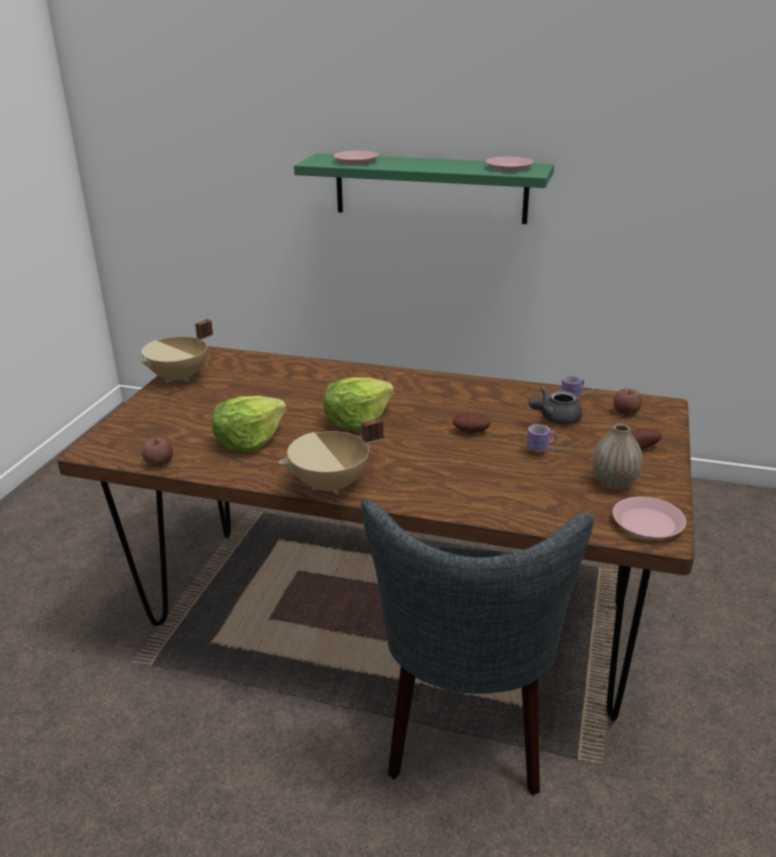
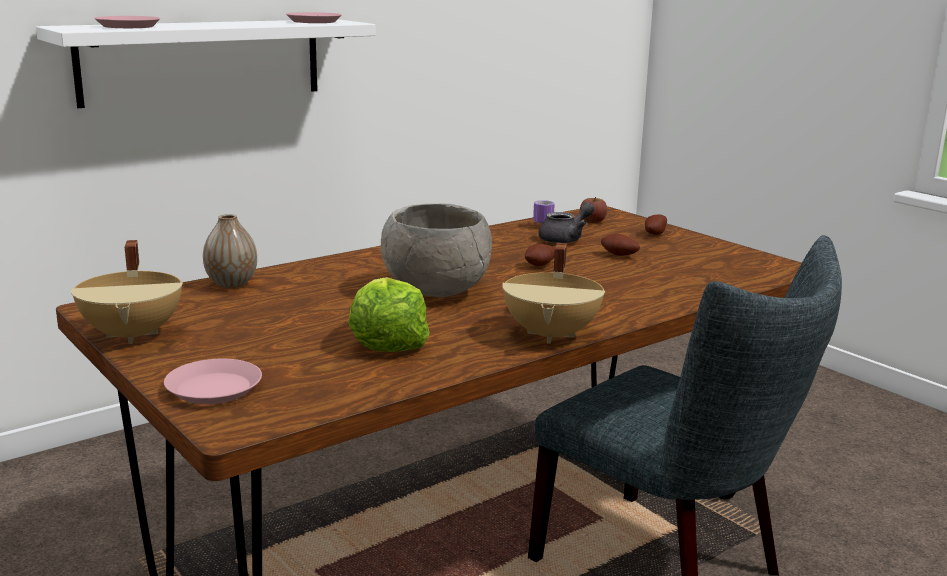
camera: 55 degrees left, 10 degrees down
apple [142,438,173,467] -> none
green shelf [294,153,554,224] -> white shelf [36,19,375,108]
lettuce [323,377,394,432] -> grey bowl [381,203,492,297]
mug [527,424,572,452] -> potato [601,234,640,256]
grey teapot [529,387,582,424] -> grey teapot turned 135 degrees counterclockwise [538,202,594,243]
vase [592,424,643,490] -> vase moved to [203,214,257,288]
pink plate [612,496,686,540] -> pink plate moved to [164,359,262,404]

